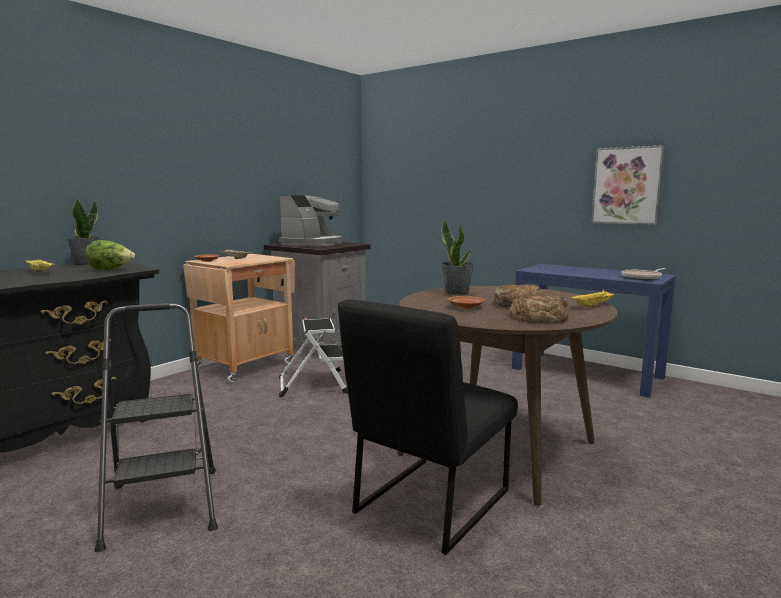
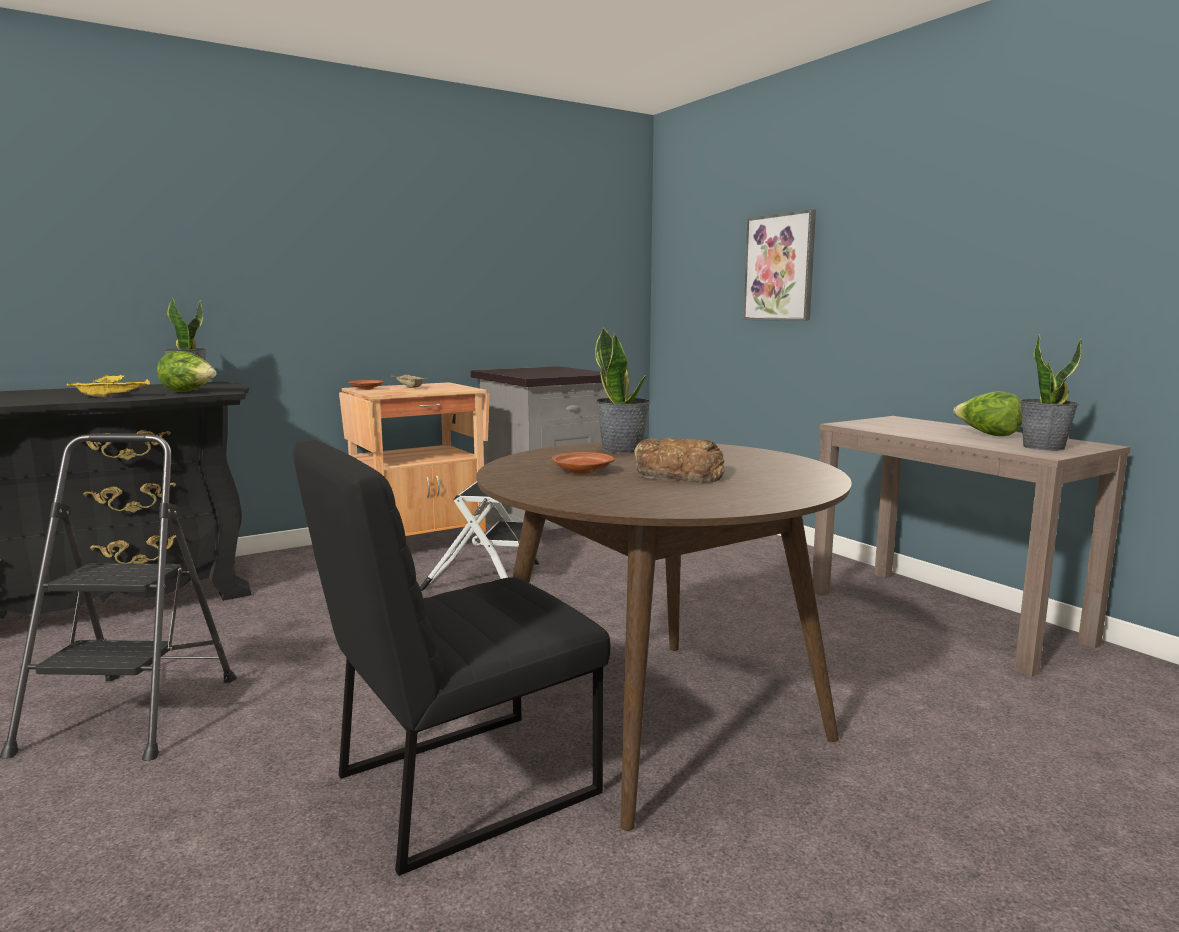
camera: 20 degrees right, 0 degrees up
coffee machine [279,195,342,246] -> none
bread [509,295,569,323] -> none
blue console table [512,264,676,398] -> brown console table [812,416,1130,677]
yellow tray [570,290,617,307] -> yellow tray moved to [67,379,150,397]
picture [591,145,665,225] -> picture moved to [743,209,816,321]
frying pan [621,268,666,280] -> potted plant [1020,334,1082,451]
none -> lettuce [953,391,1022,436]

